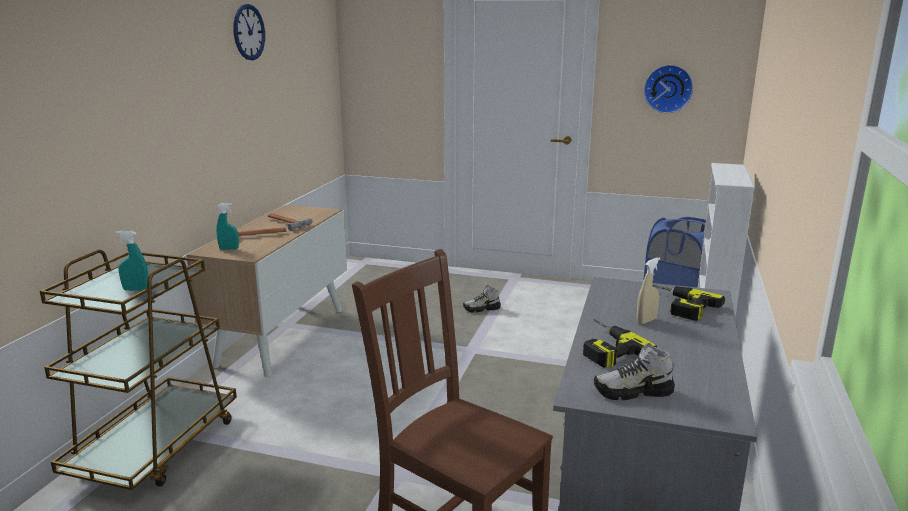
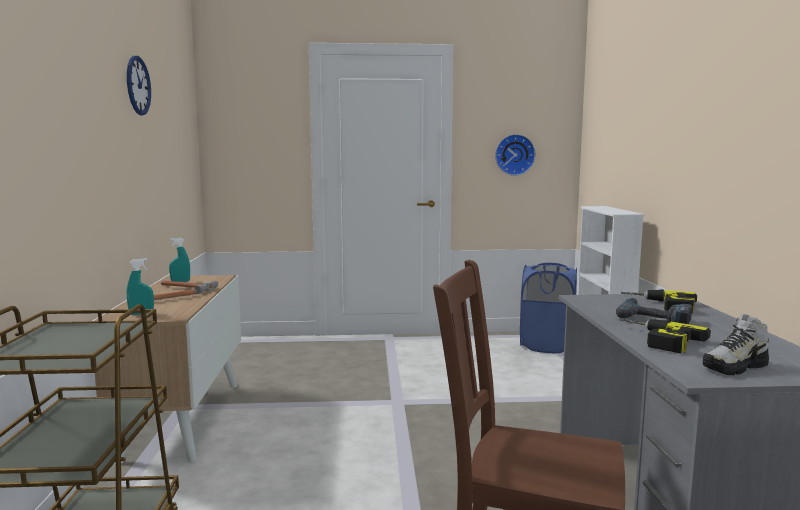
camera: 20 degrees left, 10 degrees down
turquoise spray bottle [116,231,149,291] -> turquoise spray bottle moved to [169,238,190,282]
shoe [463,285,501,313] -> none
beige spray bottle [637,258,660,324] -> power drill [616,298,692,324]

